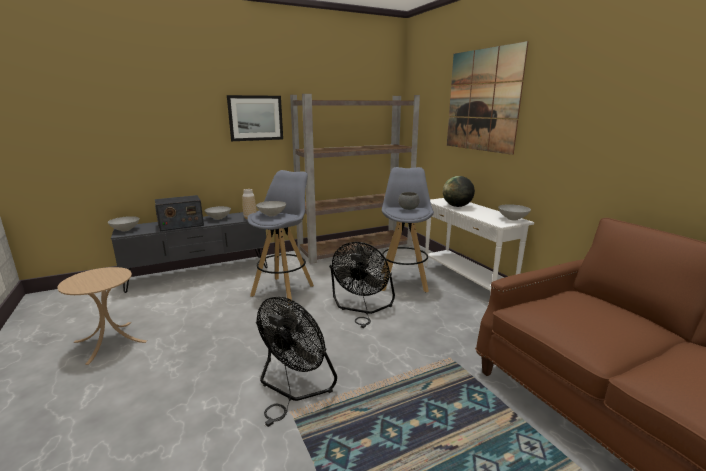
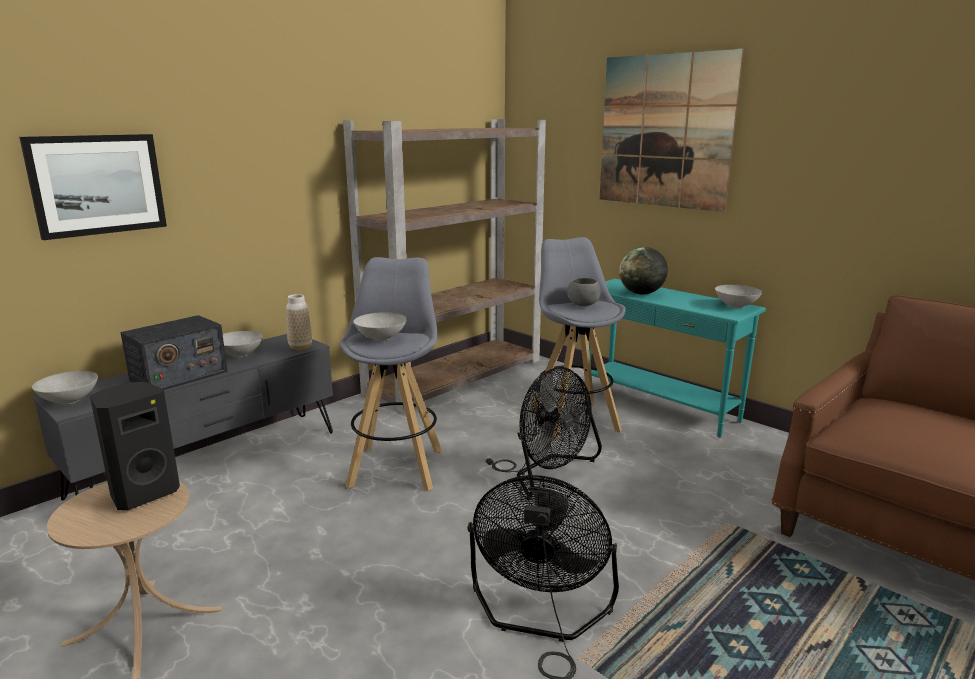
camera: 20 degrees left, 0 degrees up
picture [227,95,283,141] -> picture moved to [19,134,167,240]
black fan [329,242,395,328] -> black fan turned 135 degrees clockwise [486,367,602,500]
white console table [425,198,534,291] -> turquoise console table [588,279,766,438]
none -> black speaker [90,382,180,510]

